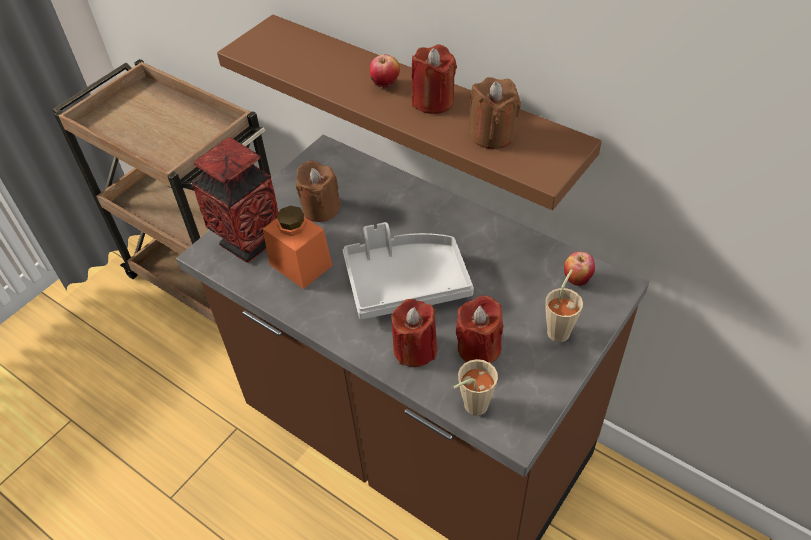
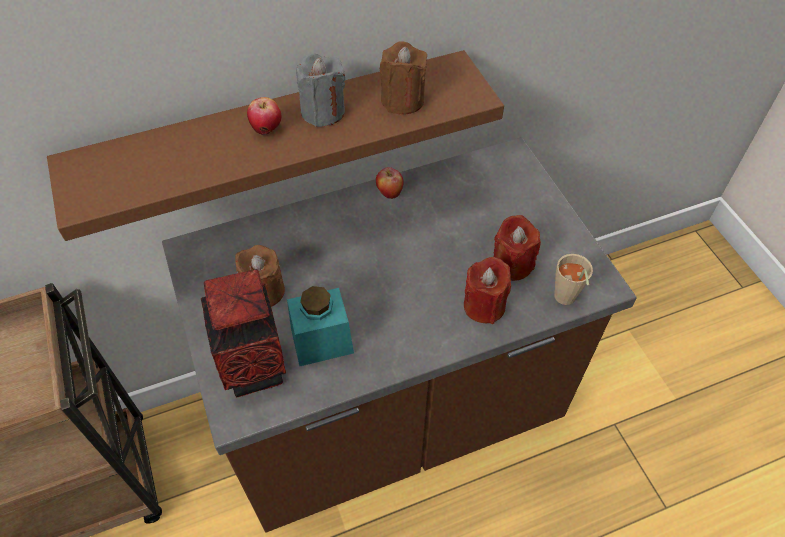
camera: 60 degrees left, 5 degrees up
orange jar [263,206,332,289] -> turquoise jar [287,286,354,366]
grey tray [343,222,474,319] -> none
red candle [412,44,457,114] -> grey candle [296,54,345,127]
beige cup [545,270,583,342] -> none
apple [564,252,595,286] -> apple moved to [376,167,404,199]

